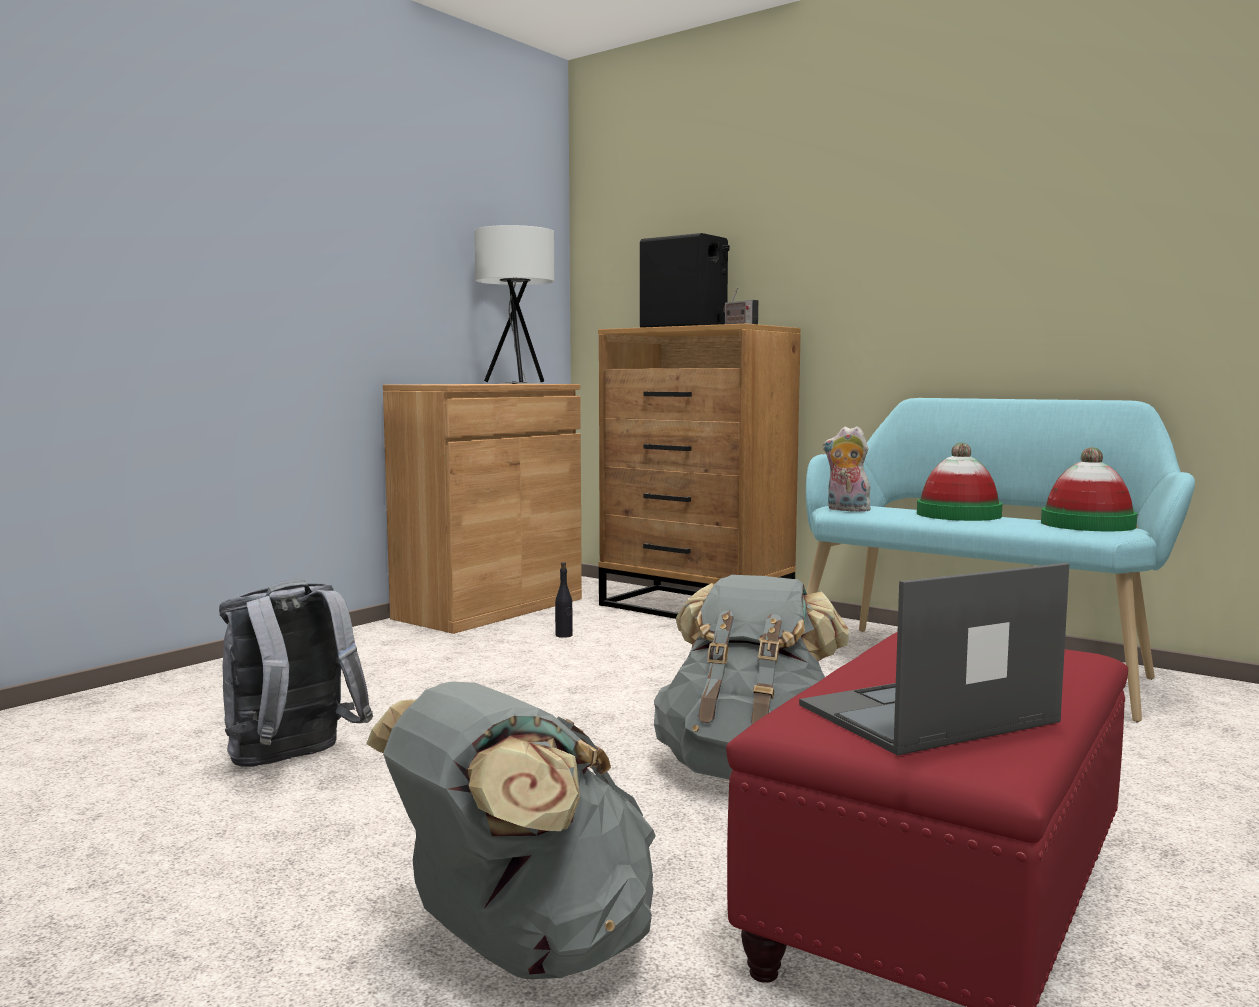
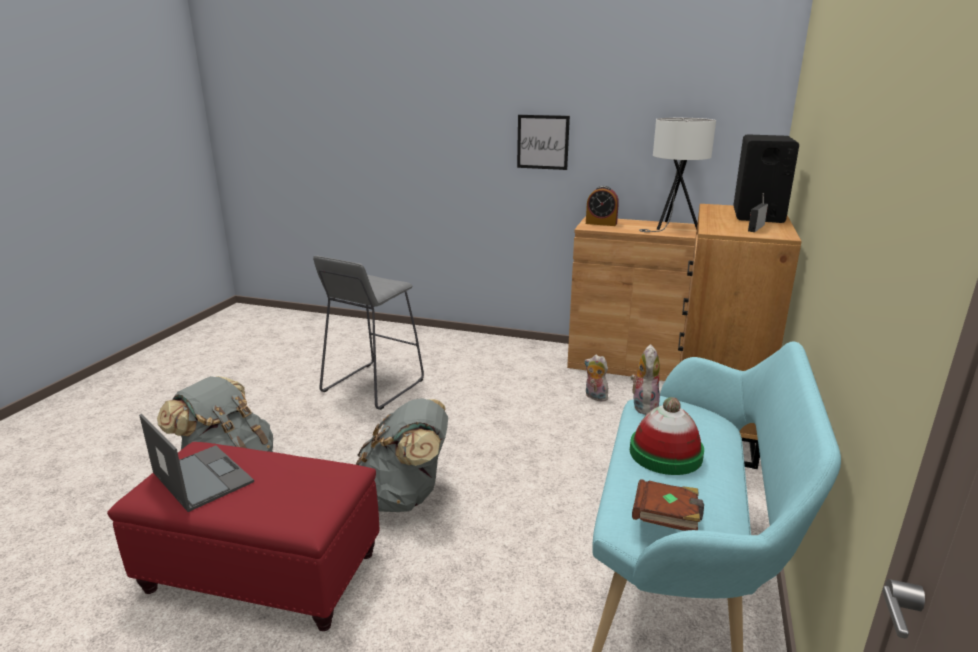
camera: 70 degrees right, 15 degrees up
grey backpack [219,580,373,767] -> grey stool [313,256,424,410]
black bottle [555,562,573,638] -> plush toy [584,355,608,401]
hat [1041,447,1137,531] -> brown book [632,479,704,531]
none -> picture [517,115,570,170]
none -> alarm clock [586,186,619,226]

